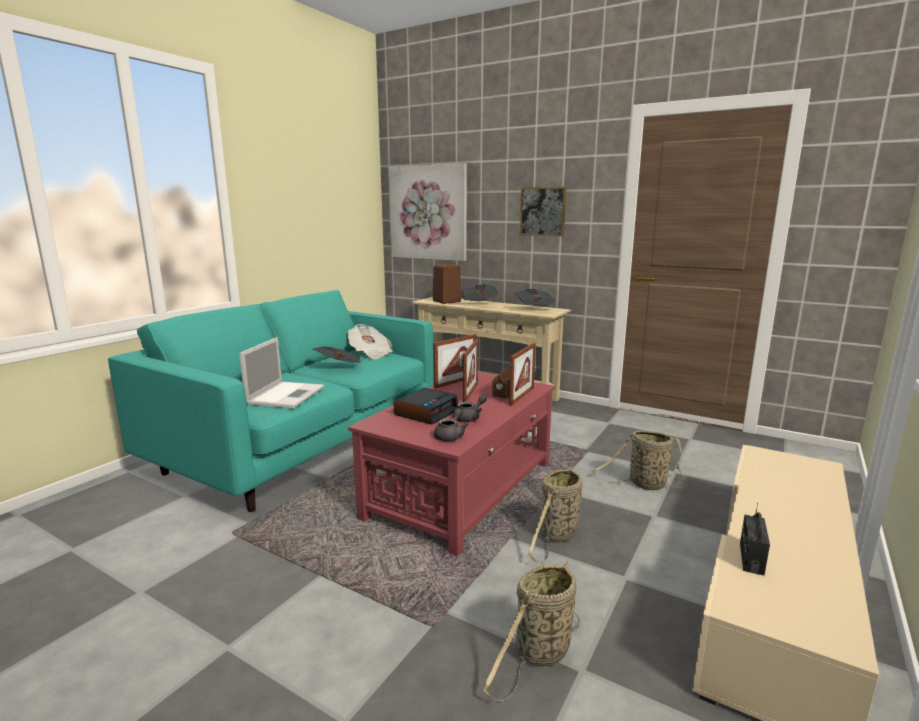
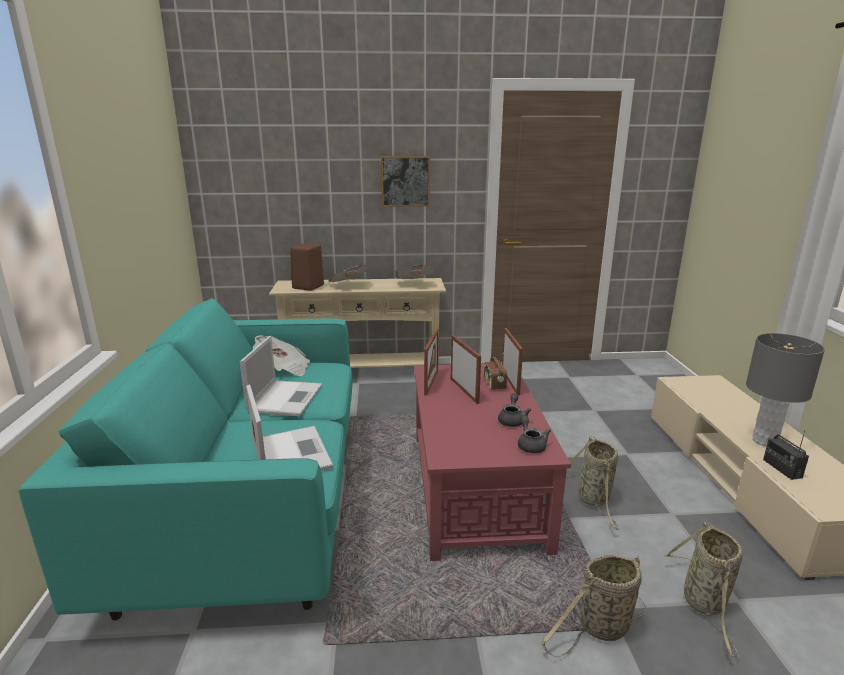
camera: 35 degrees left, 5 degrees up
newspaper [312,347,362,363] -> laptop [240,336,322,416]
picture [388,164,467,261] -> none
alarm clock [393,388,459,424] -> none
basket [593,430,687,490] -> basket moved to [541,555,646,658]
none -> grey table lamp [746,333,825,447]

